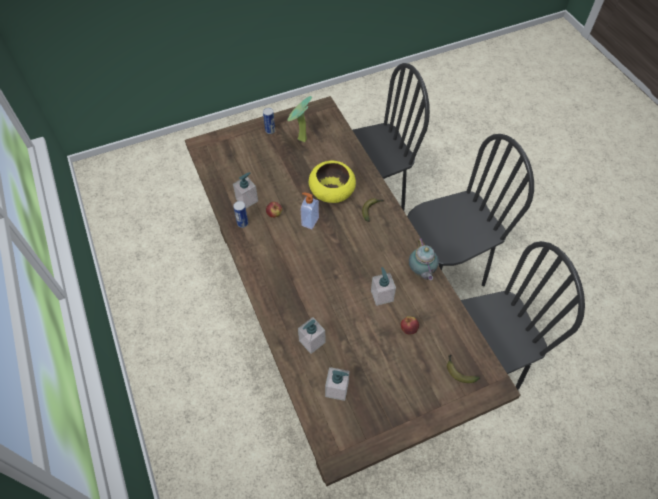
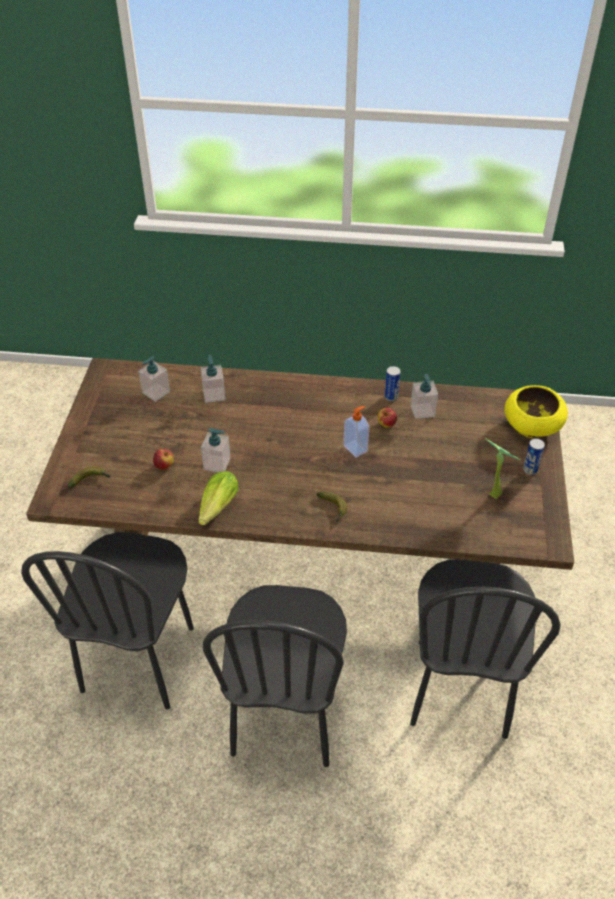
camera: 120 degrees right, 10 degrees down
yellow bowl [309,161,356,203] -> yellow bowl moved to [504,385,568,438]
teapot [409,238,439,280] -> lettuce [198,471,238,525]

